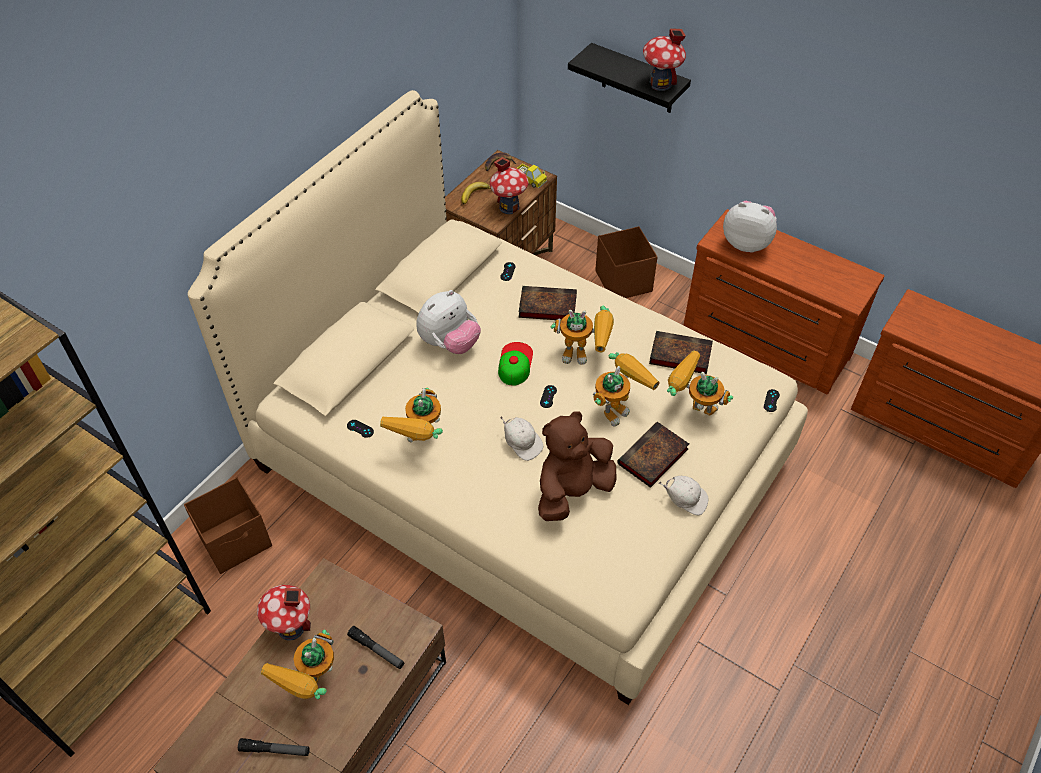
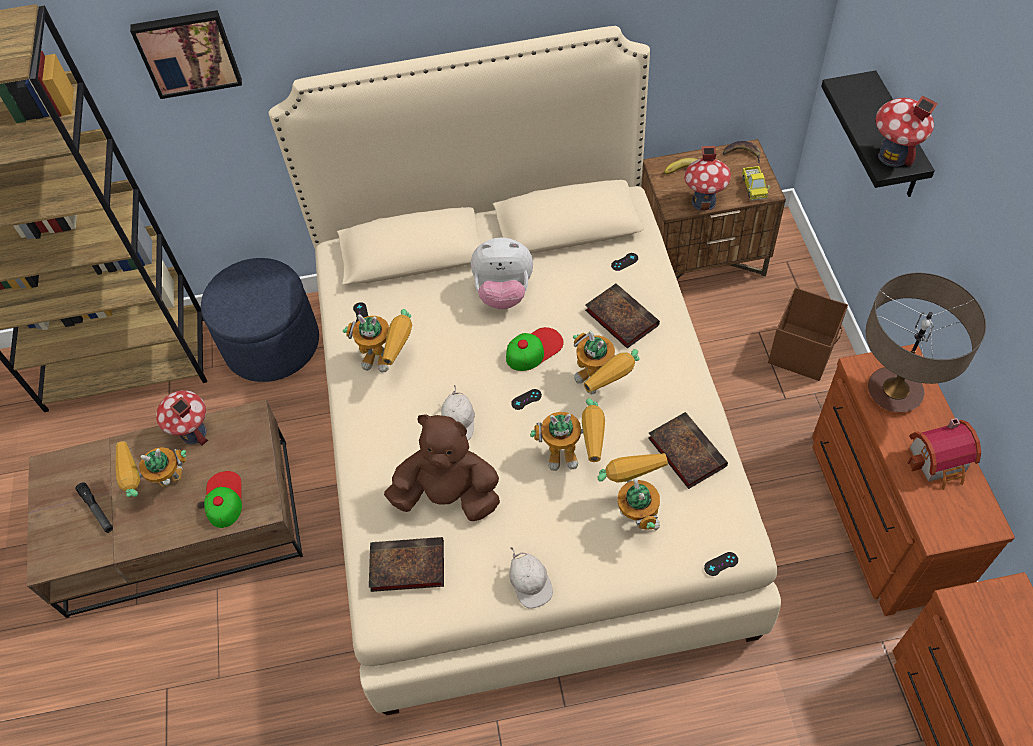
camera: 50 degrees right, 5 degrees up
brown storage box [184,477,272,574] -> blue ottoman [201,258,319,382]
flashlight [347,626,404,669] -> cap [204,471,242,528]
toy robot [380,388,443,443] -> toy robot turned 135 degrees counterclockwise [343,309,412,372]
book [618,422,689,488] -> book moved to [369,537,444,592]
plush toy [723,201,777,252] -> table lamp [866,273,986,412]
none -> picture [130,10,242,99]
none -> toy house [908,418,981,490]

